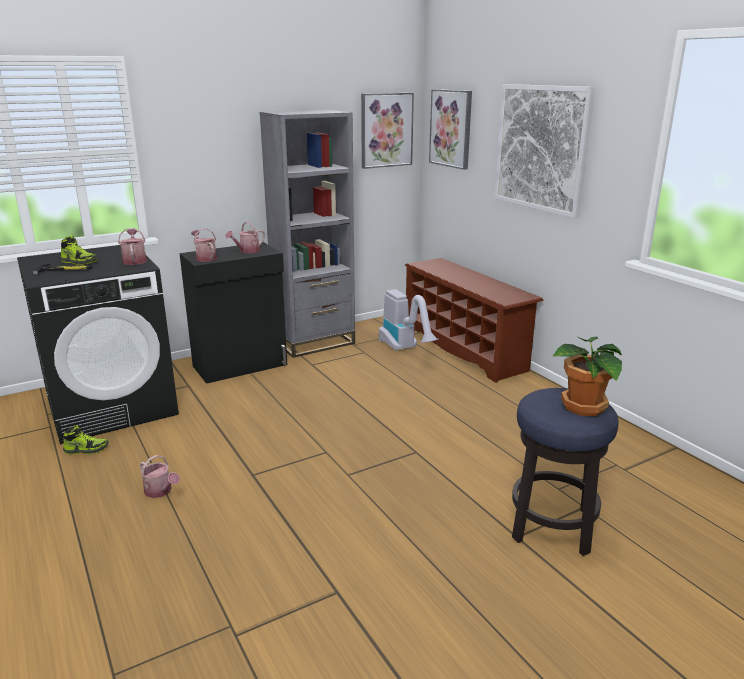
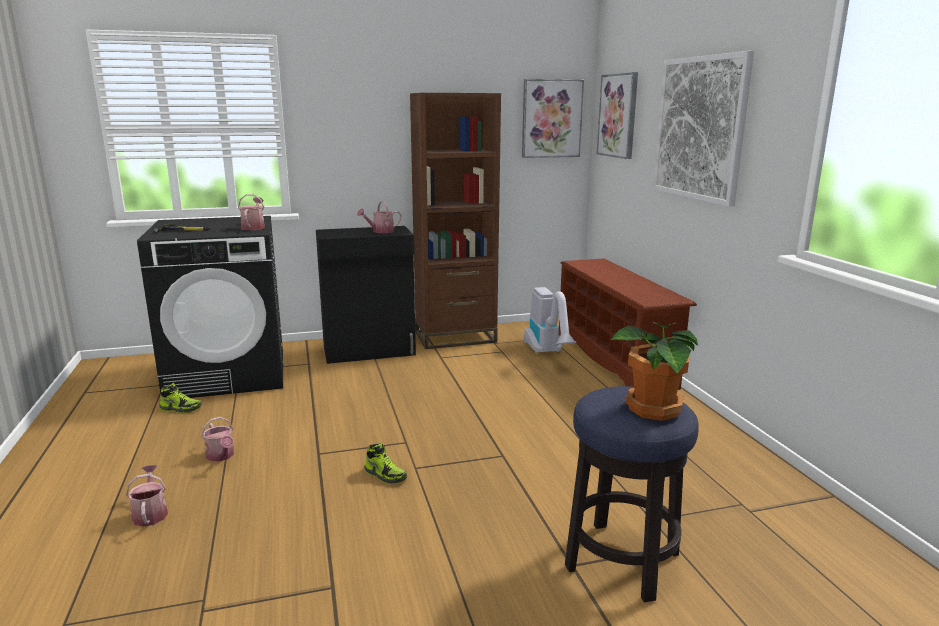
camera: 15 degrees right, 5 degrees down
shoe [61,235,97,265] -> shoe moved to [364,443,407,484]
watering can [191,228,217,262] -> watering can moved to [126,465,168,527]
grey bookcase [260,110,355,358] -> brown bookcase [410,93,501,349]

